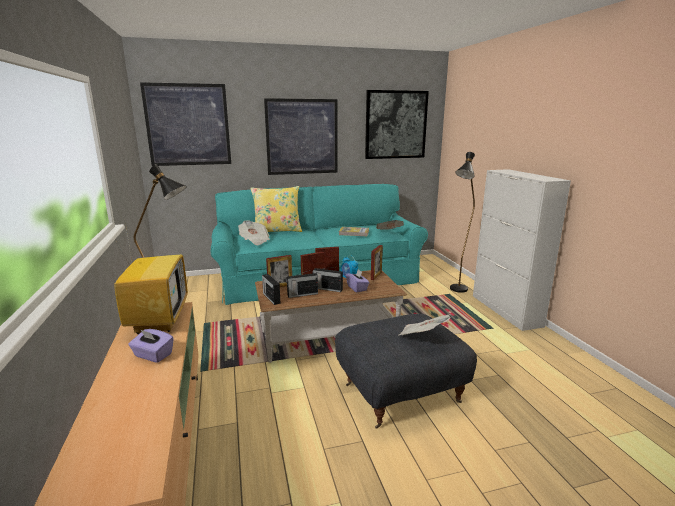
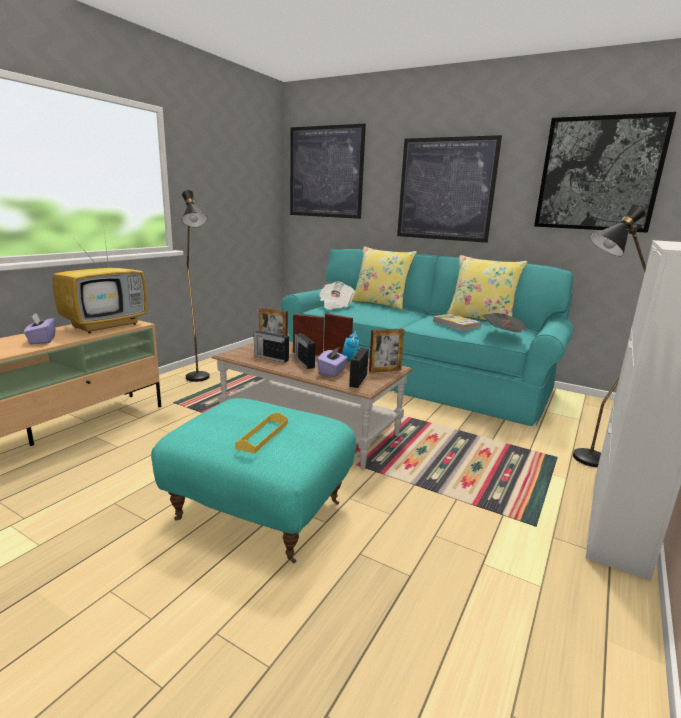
camera: 45 degrees right, 0 degrees up
radio [262,274,281,305] -> radio moved to [349,348,369,388]
grey ottoman [335,314,477,429] -> turquoise ottoman [151,398,356,563]
newspaper [399,314,451,335] -> yellow tray [235,412,288,454]
none -> yellow pillow [446,255,527,321]

